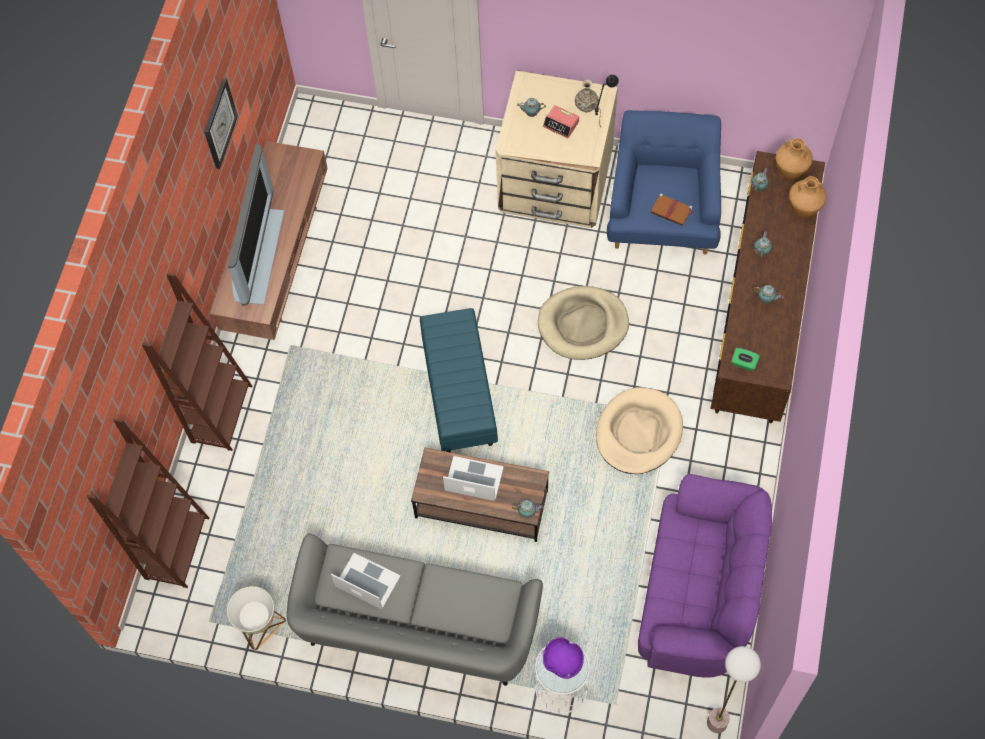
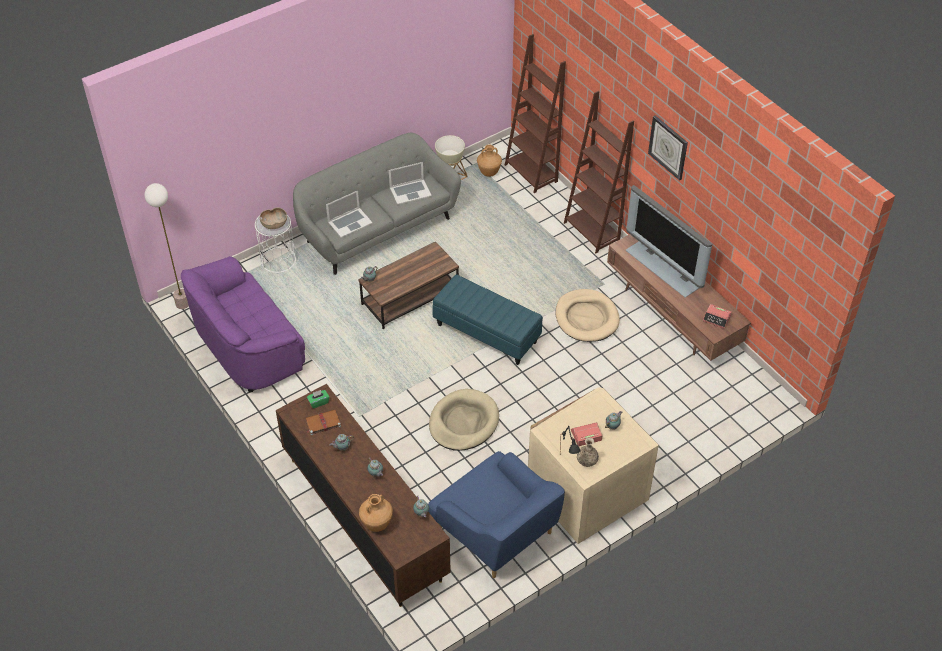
camera: 130 degrees right, 15 degrees down
wall clock [204,78,238,169] -> wall clock moved to [648,115,688,181]
laptop [443,456,504,501] -> laptop moved to [326,190,373,238]
purple bowl [543,637,584,679] -> brown bowl [260,207,287,229]
beige dog bed [596,387,683,474] -> beige dog bed moved to [555,289,620,342]
brown book [650,193,693,226] -> brown book moved to [305,410,341,435]
brown vase [775,138,813,179] -> brown vase moved to [477,145,502,177]
none -> alarm clock [703,304,732,329]

